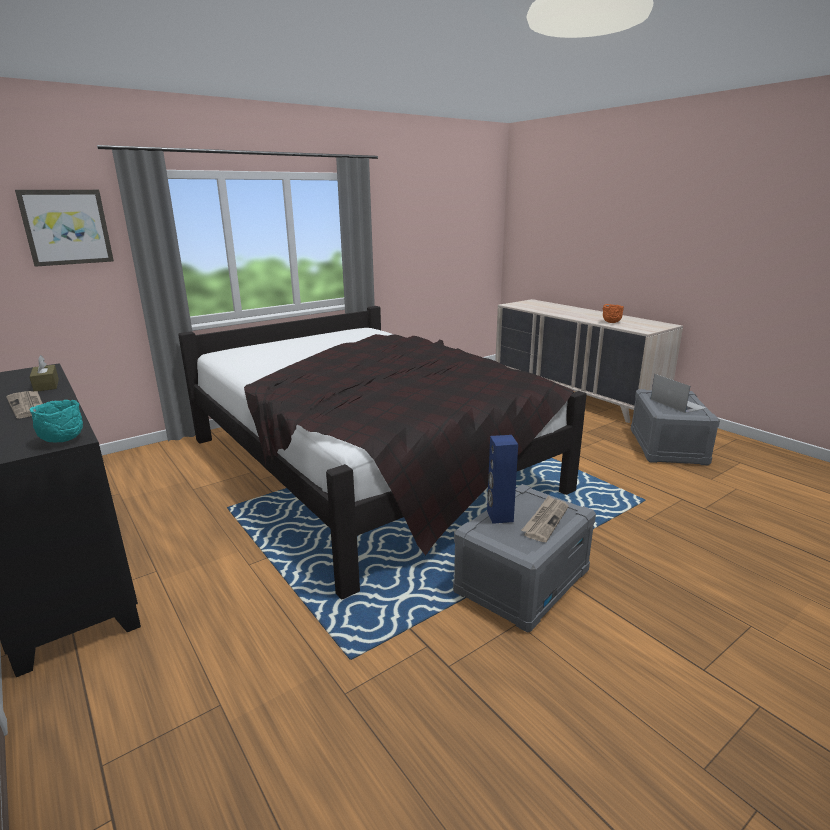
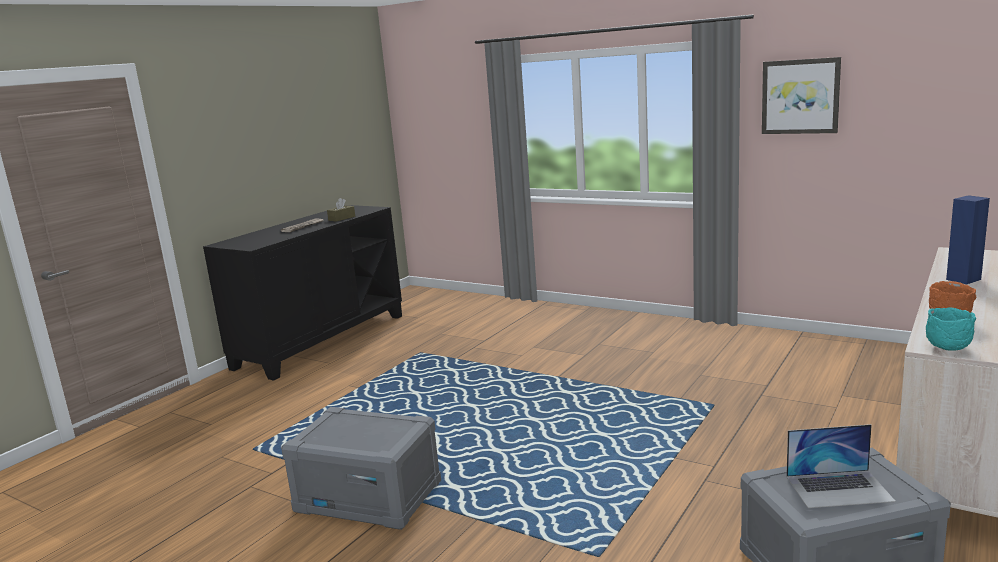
camera: 70 degrees right, 5 degrees down
picture [15,190,114,267] -> picture moved to [762,57,841,134]
turquoise bowl [30,400,83,443] -> turquoise bowl moved to [926,307,976,351]
black bed [178,306,587,599] -> none
blue speaker [487,435,518,524] -> blue speaker moved to [946,195,990,284]
newspaper [521,495,569,542] -> none
laptop [651,374,706,413] -> laptop turned 45 degrees clockwise [786,424,896,508]

